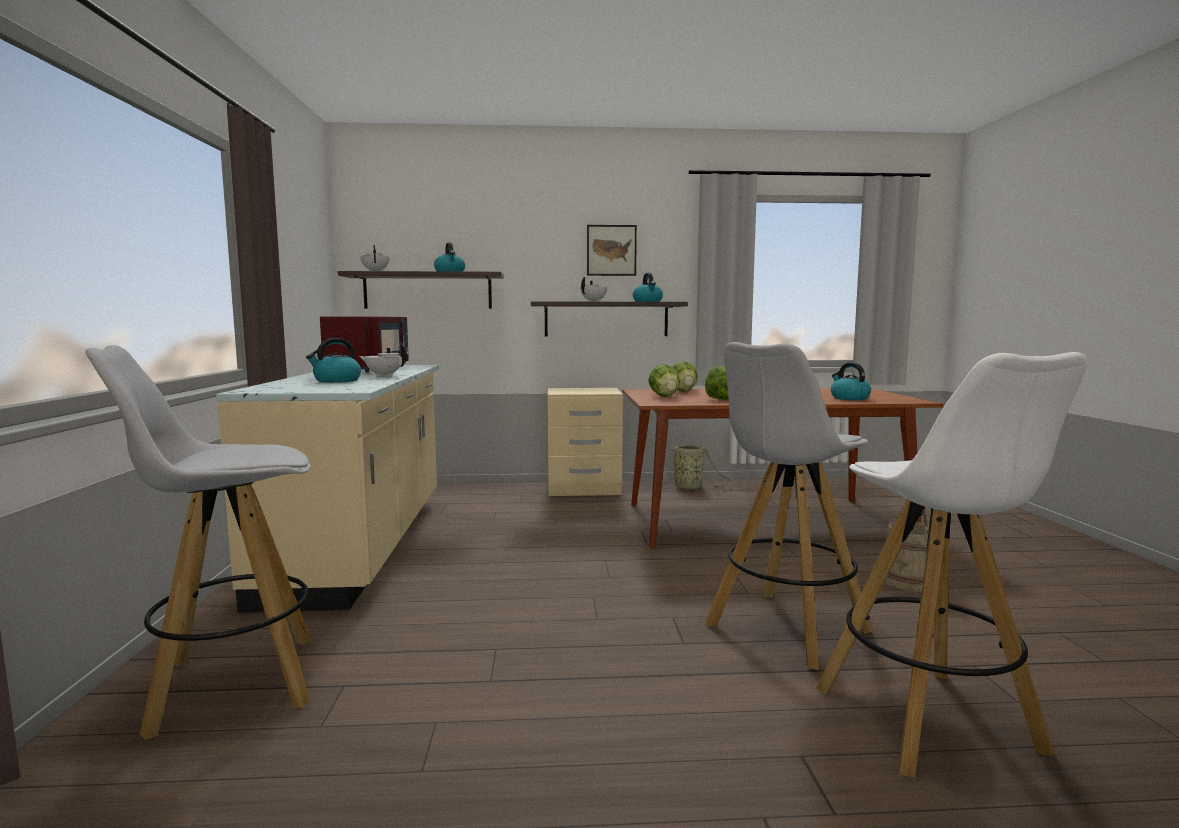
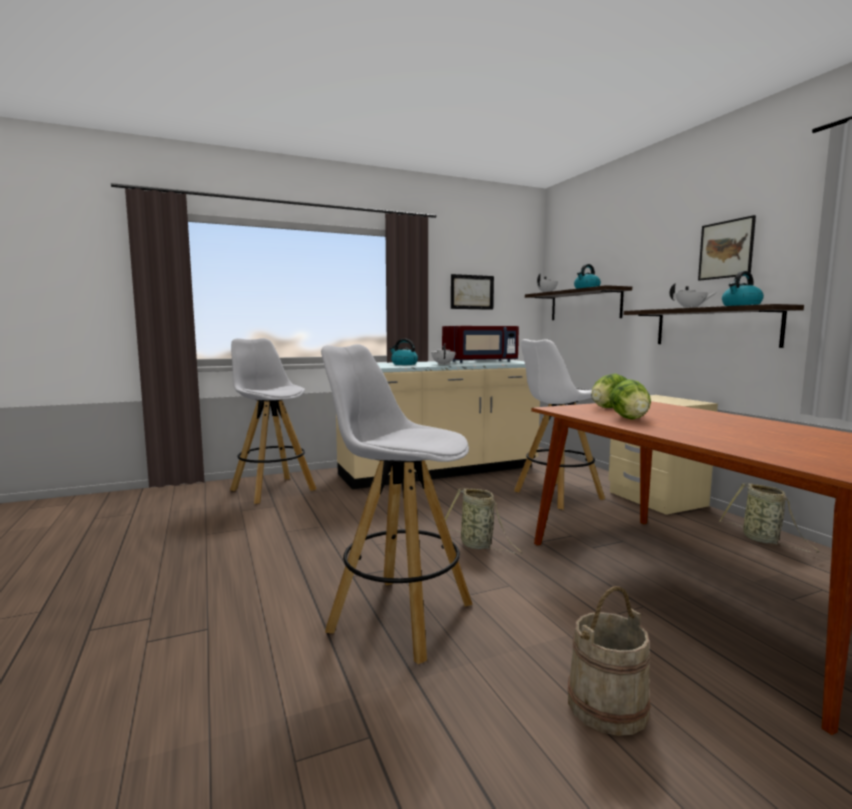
camera: 70 degrees right, 0 degrees up
lettuce [673,361,698,392] -> none
white stool [816,352,1088,778] -> white stool moved to [514,339,605,510]
kettle [831,363,871,400] -> none
none -> basket [445,488,522,554]
none -> picture [451,274,494,310]

